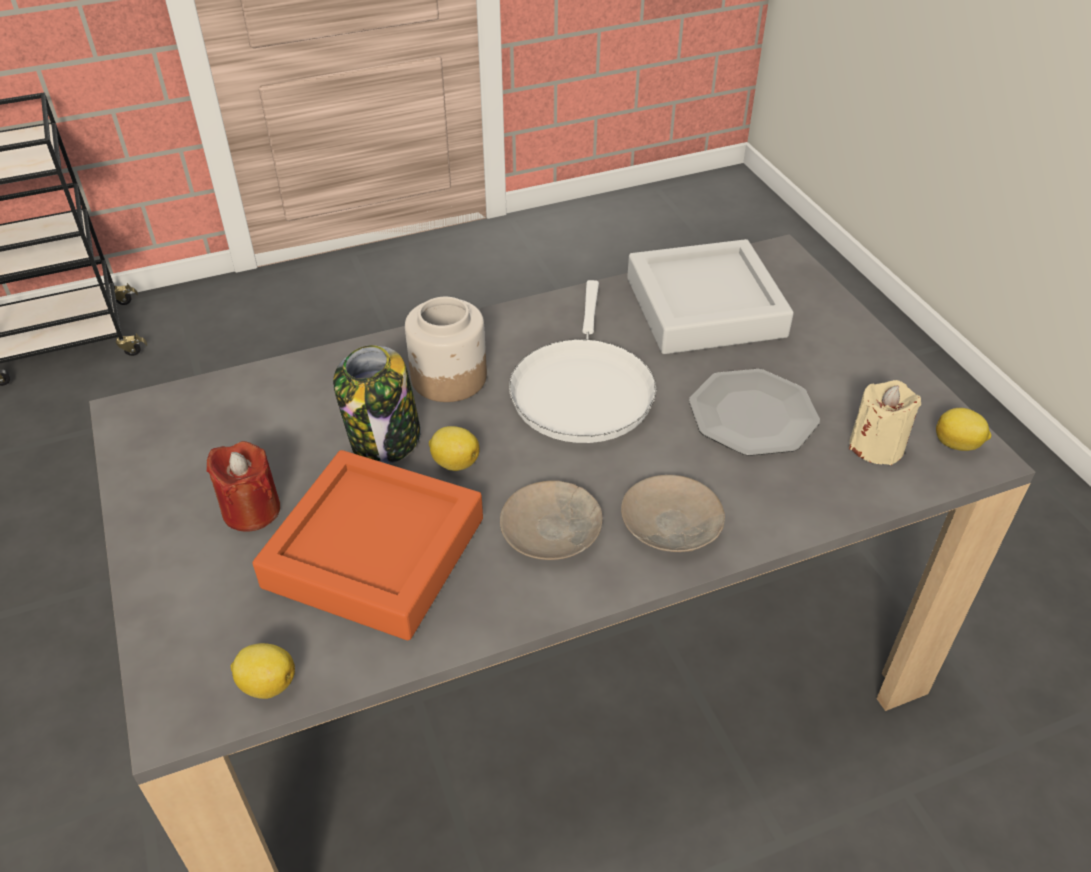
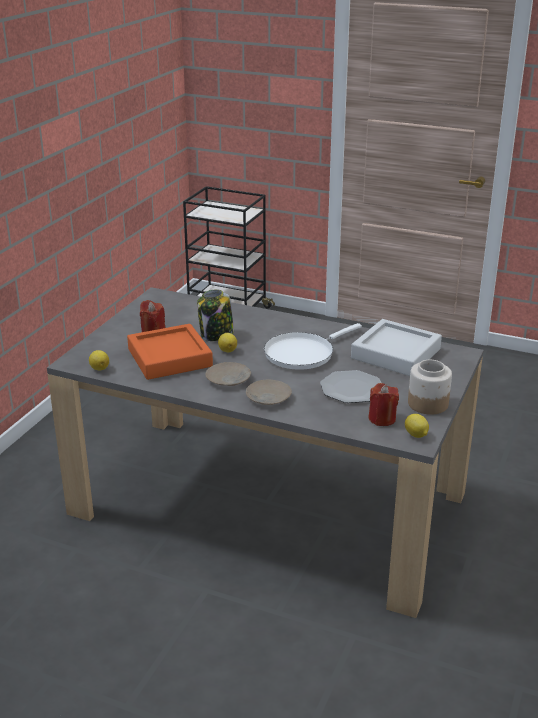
camera: 45 degrees right, 15 degrees down
jar [405,297,487,402] -> jar moved to [408,360,452,415]
beige candle [849,380,921,465] -> red candle [368,383,399,426]

